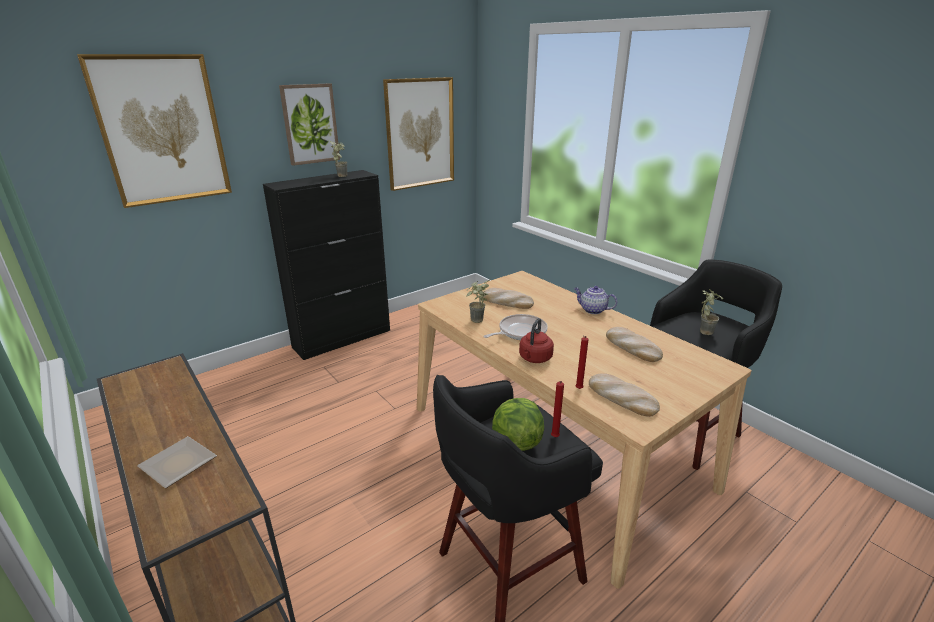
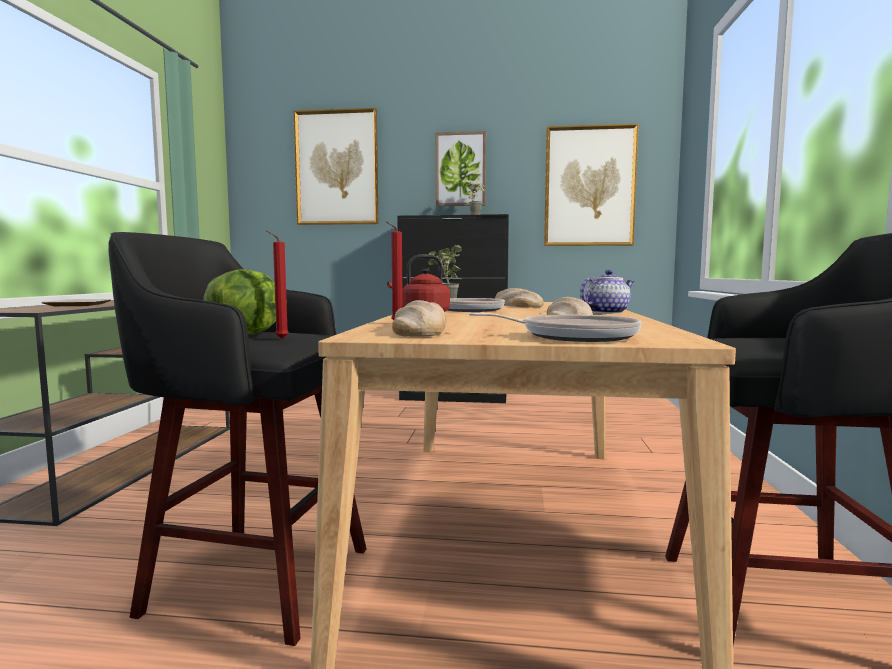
camera: 45 degrees right, 20 degrees down
teapot [574,286,617,314] -> teapot turned 75 degrees clockwise [580,270,634,314]
potted plant [700,289,723,335] -> none
none -> frying pan [469,313,641,342]

